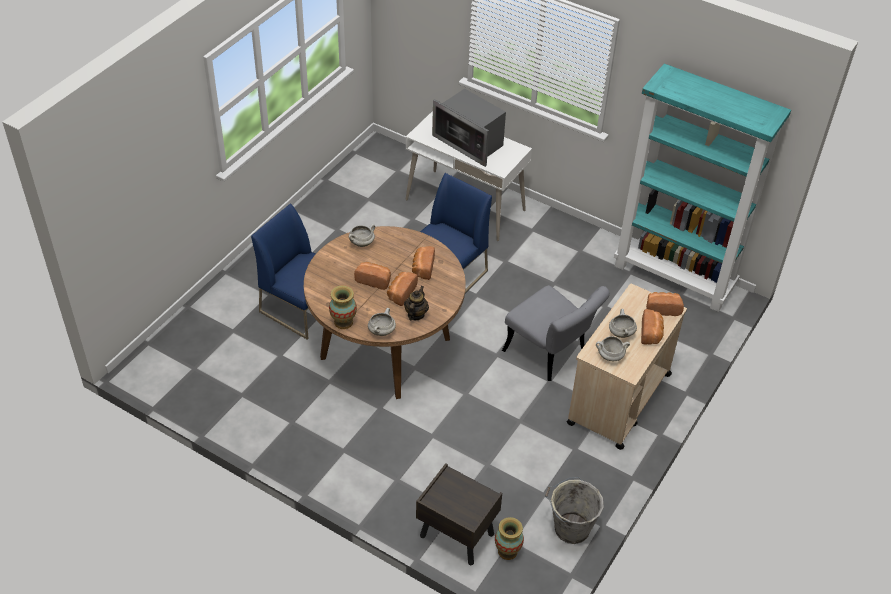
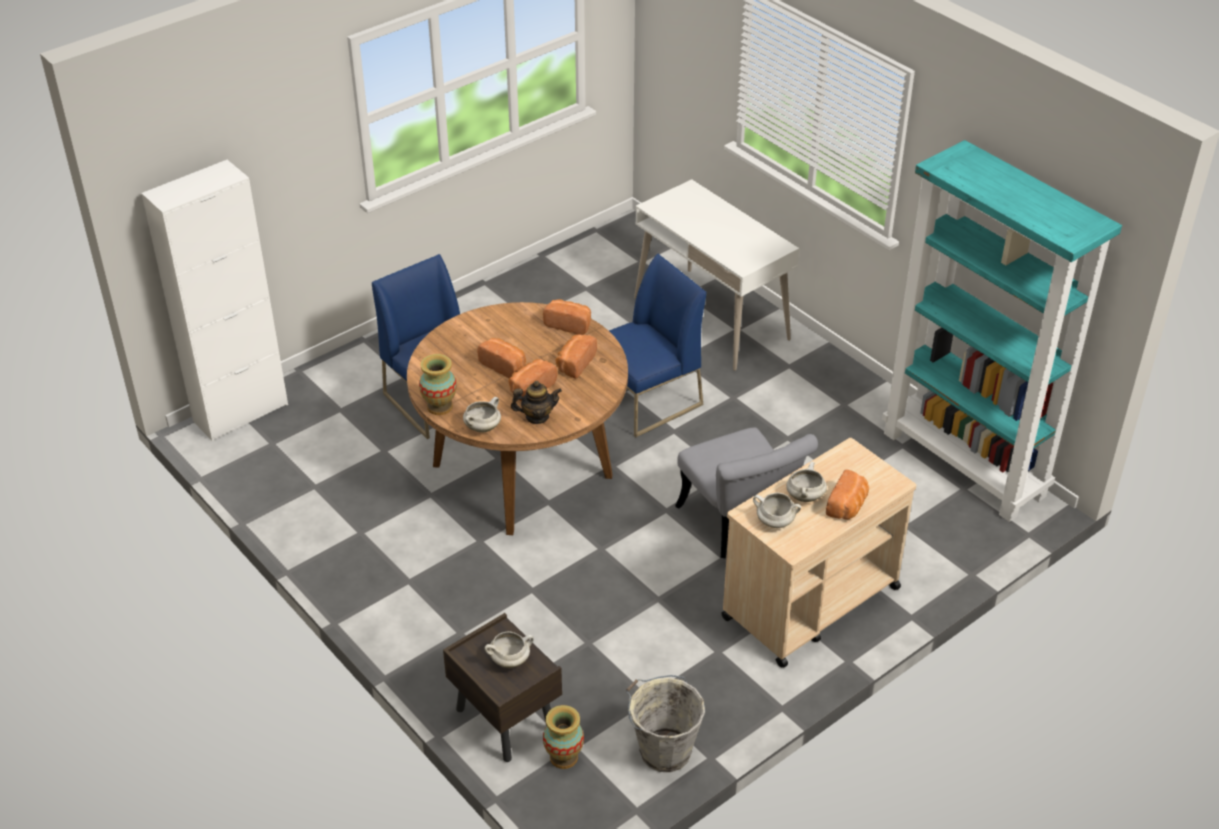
camera: 20 degrees right, 5 degrees down
white cooking pot [349,224,375,247] -> white cooking pot moved to [485,631,534,668]
teapot [404,286,429,320] -> teapot turned 45 degrees clockwise [511,381,562,424]
microwave [432,89,506,167] -> none
bread [646,292,684,316] -> bread moved to [543,299,591,335]
none -> white cabinet [141,160,288,441]

